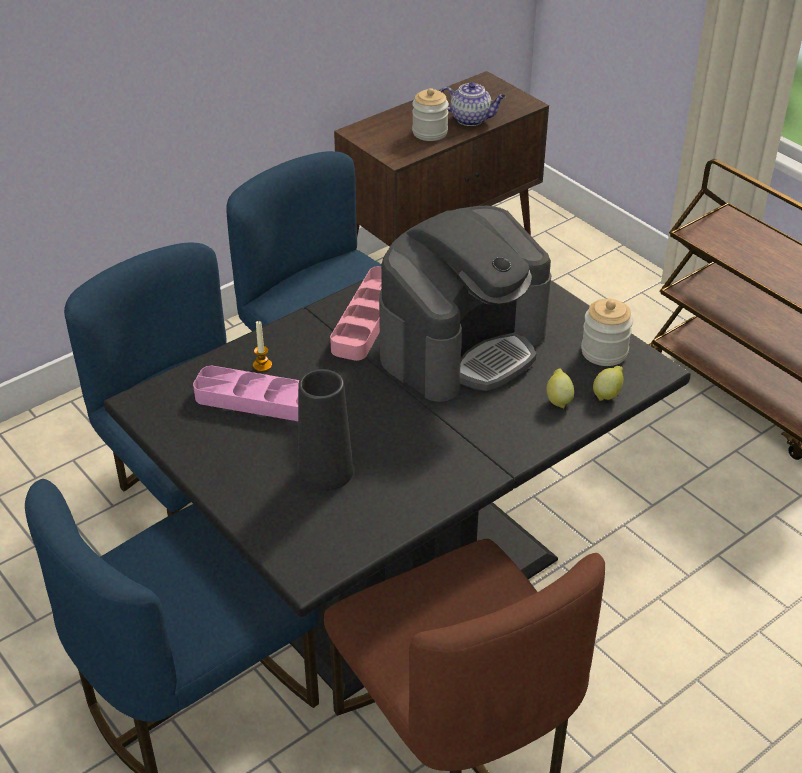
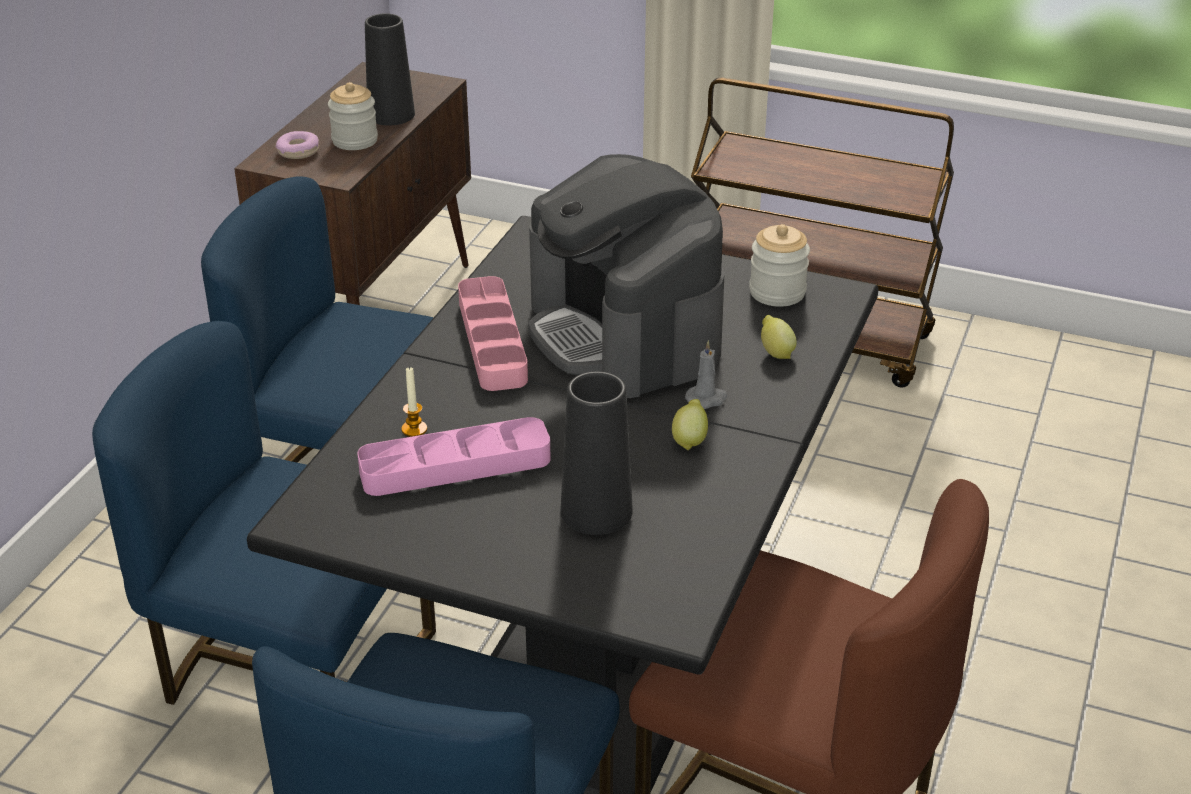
camera: 30 degrees left, 5 degrees down
coffee machine [379,206,551,402] -> coffee machine turned 135 degrees clockwise [528,154,724,398]
teapot [440,82,506,126] -> black vase [365,13,415,125]
lemon [593,366,623,401] -> lemon moved to [672,399,708,450]
none -> donut [276,131,319,159]
none -> grey candle [685,340,728,409]

